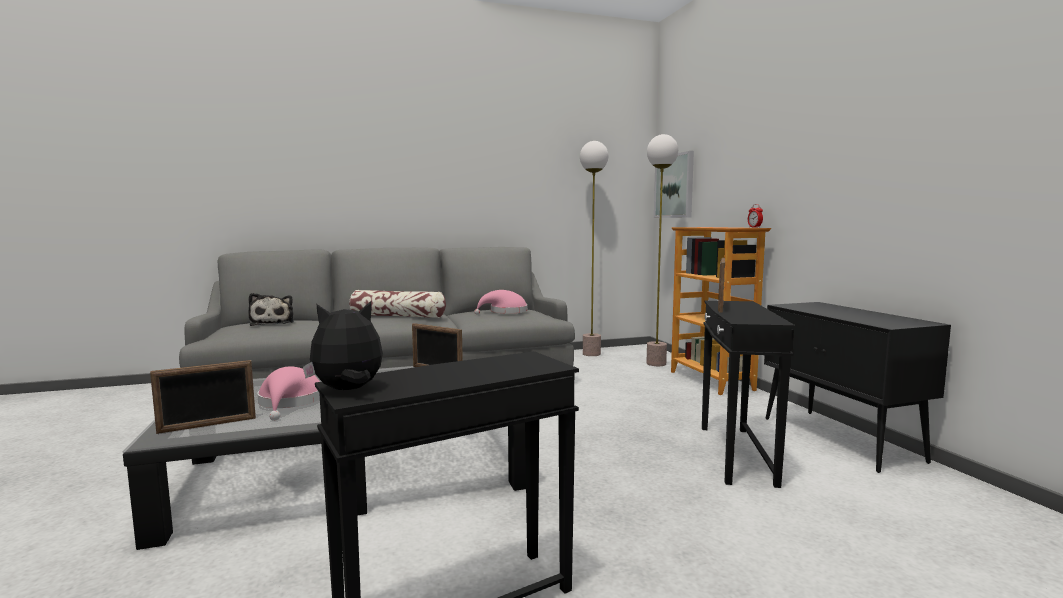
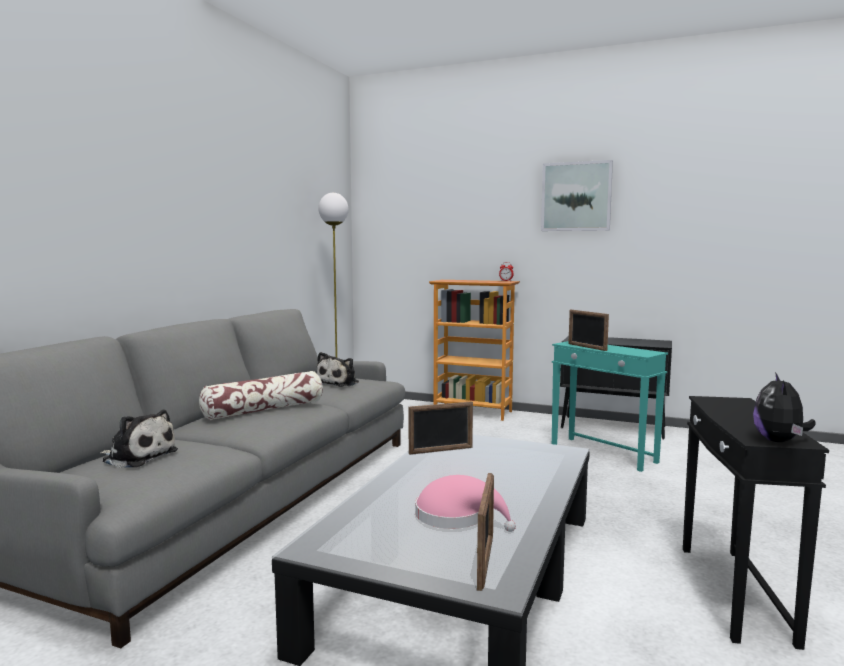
camera: 50 degrees left, 0 degrees up
pink hat [474,290,528,315] -> plush toy [316,352,359,387]
floor lamp [647,134,678,366] -> none
picture [654,151,694,218] -> picture moved to [541,160,613,231]
black side table [702,301,796,488] -> turquoise side table [552,341,668,472]

